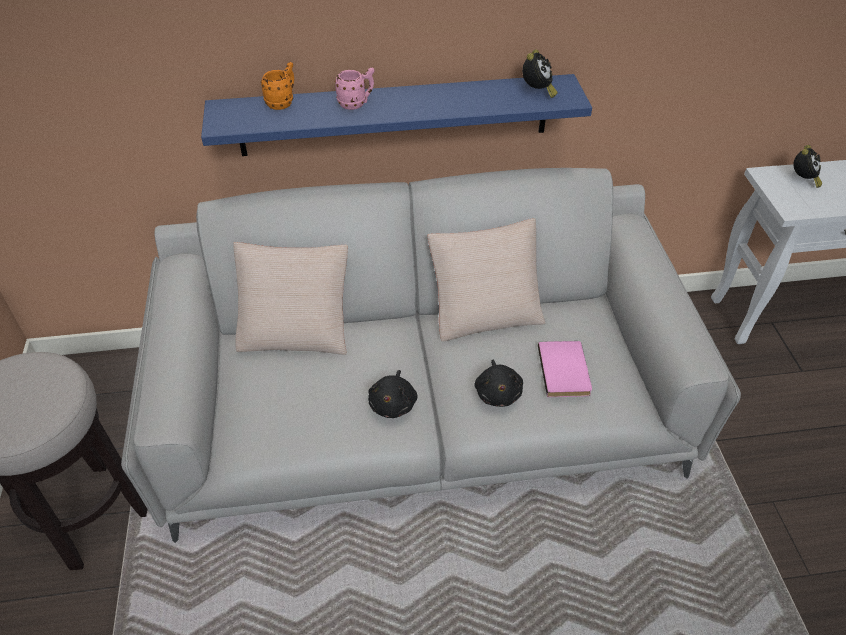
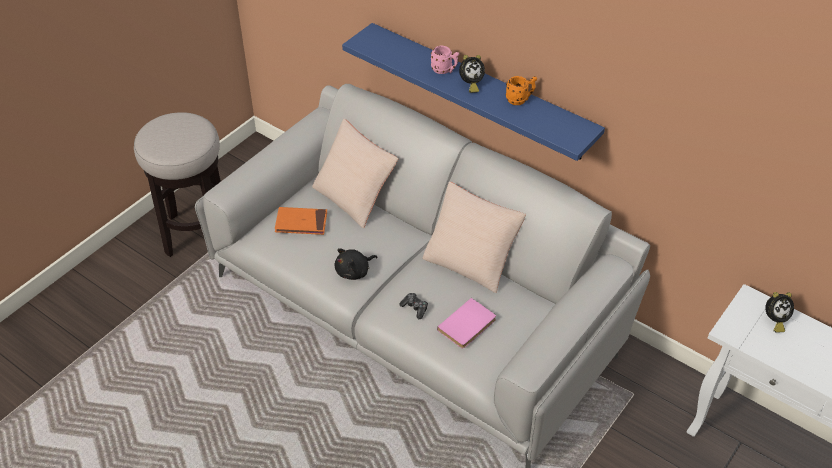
camera: 45 degrees right, 0 degrees up
orange mug [261,62,294,110] -> orange mug moved to [505,76,537,105]
black plush toy [474,359,523,407] -> game controller [399,293,428,319]
alarm clock [522,49,558,98] -> alarm clock moved to [459,55,485,93]
none -> orange book [275,207,327,235]

